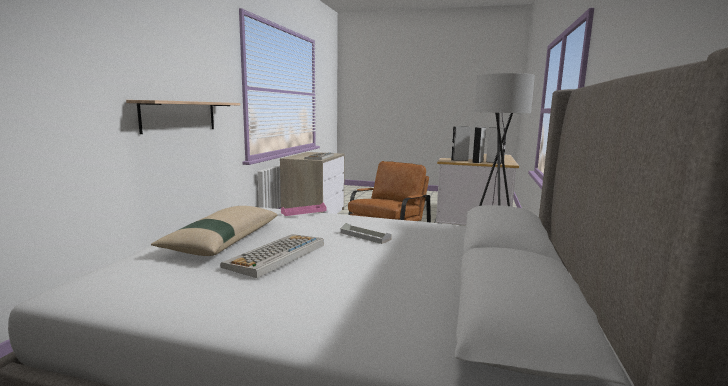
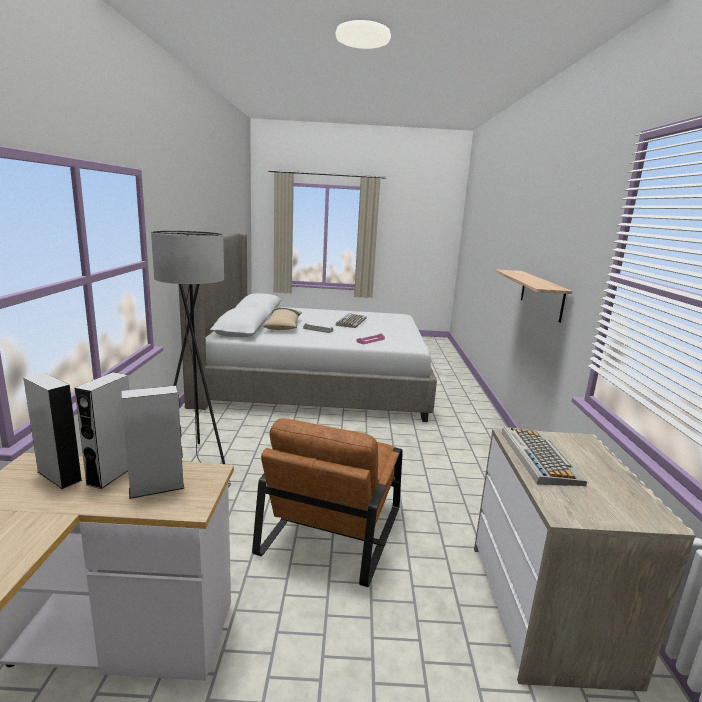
camera: 165 degrees right, 5 degrees up
beige pillow [151,206,277,256] -> beige pillow moved to [263,308,302,330]

